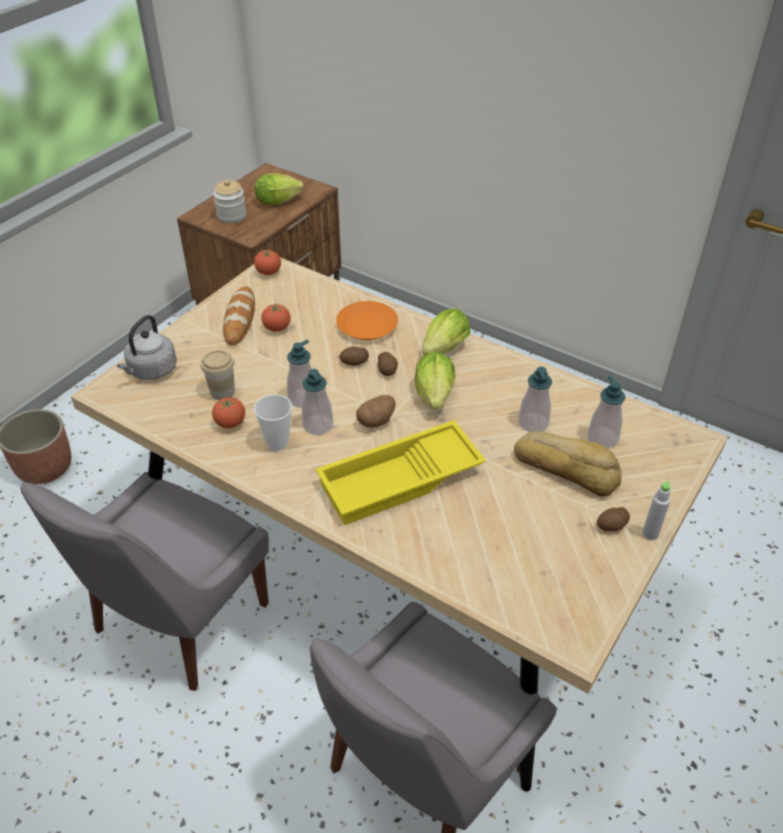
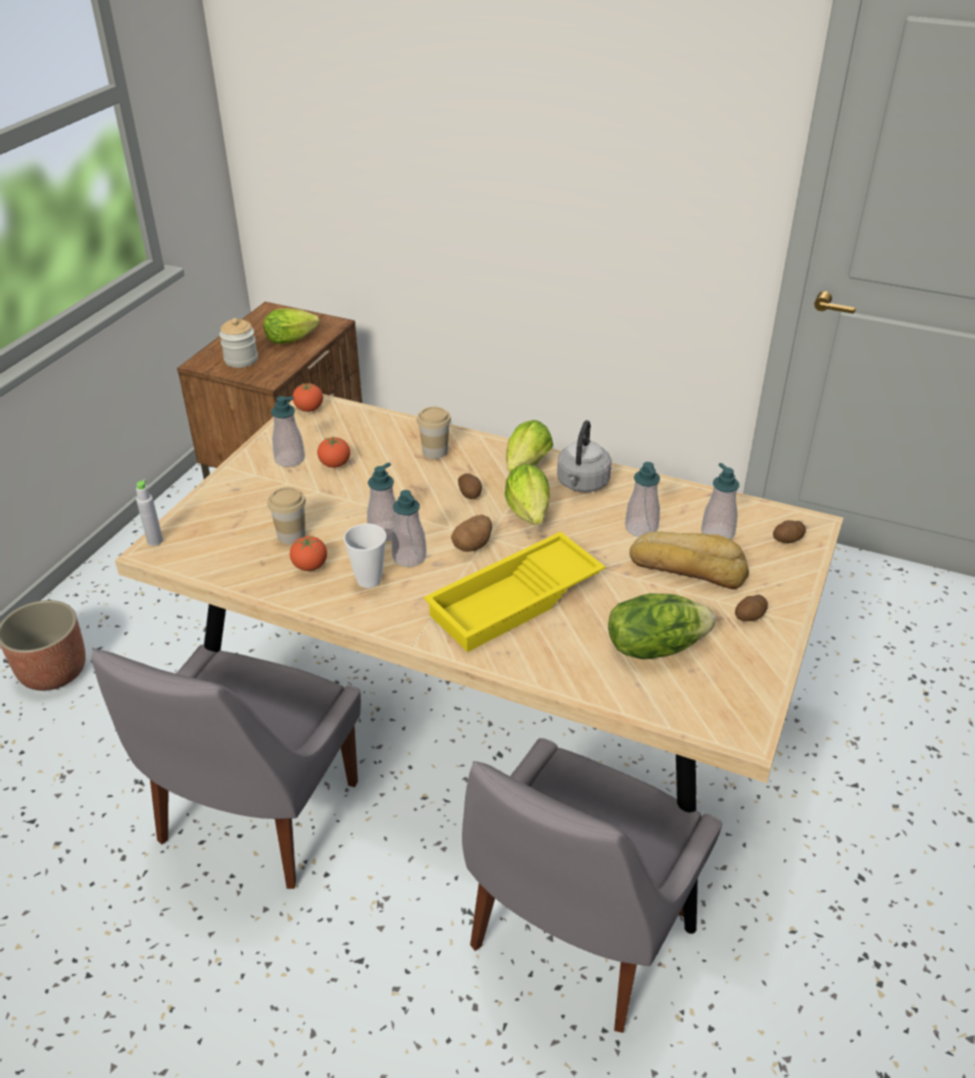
camera: 10 degrees left, 5 degrees down
grey kettle [117,315,177,380] -> grey kettle moved to [557,420,612,492]
bread [223,286,255,346] -> soap dispenser [271,396,305,467]
orange plate [336,301,398,340] -> cup [417,407,451,459]
potato [339,346,369,366] -> potato moved to [773,520,806,543]
grey bottle [642,481,671,540] -> grey bottle moved to [136,480,163,546]
none -> lettuce [608,593,715,659]

